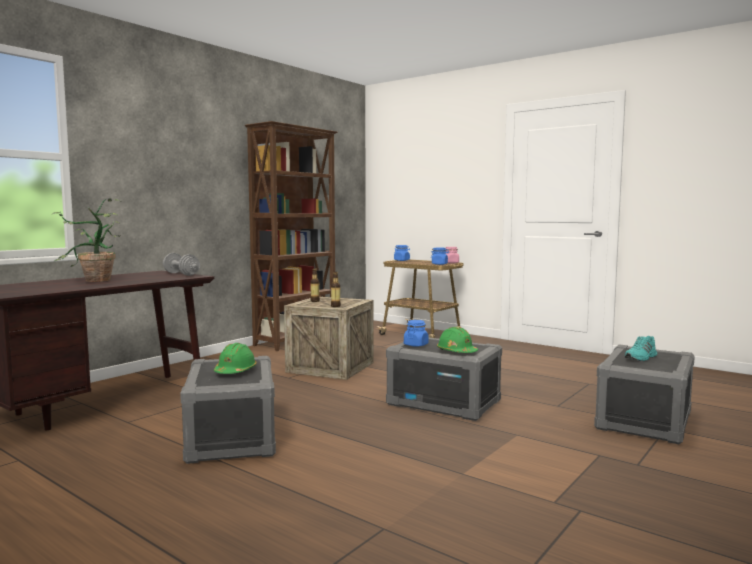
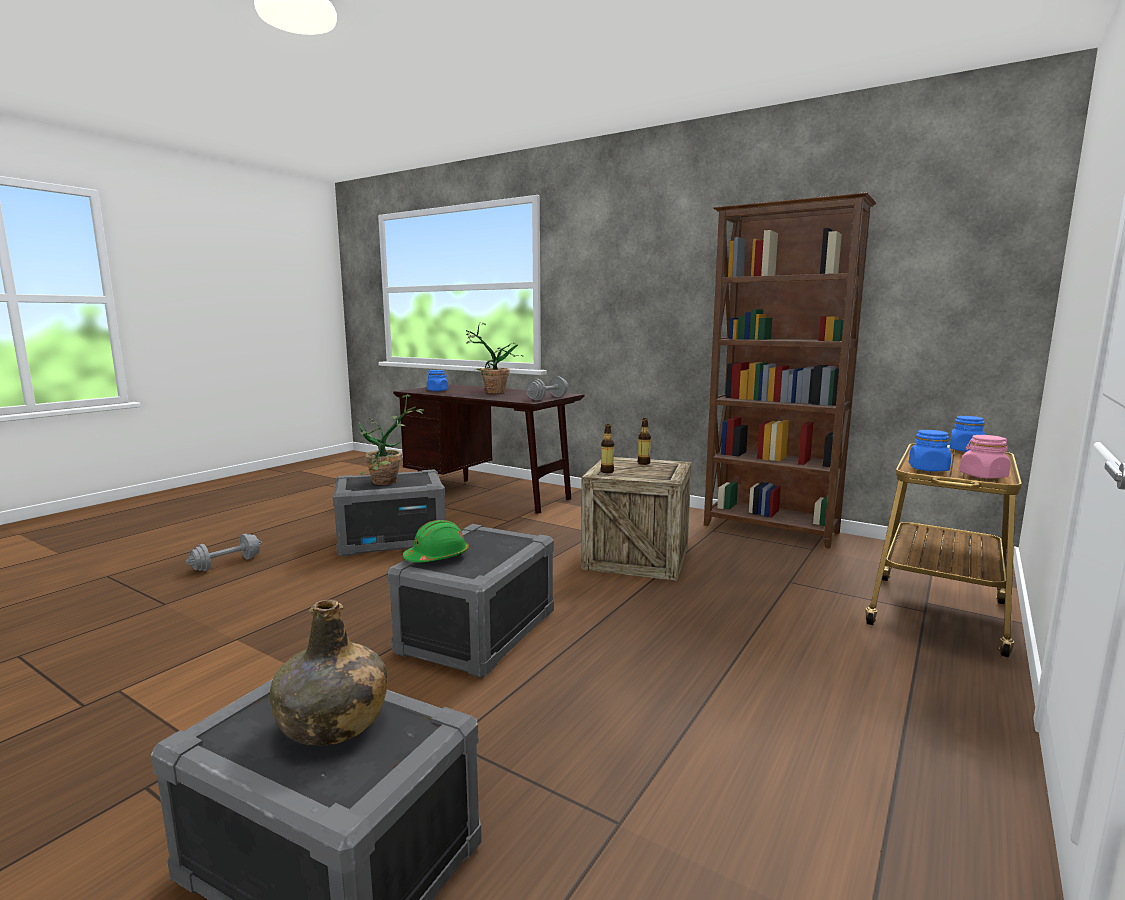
camera: 85 degrees right, 5 degrees up
green hard hat [214,343,257,374] -> potted plant [359,395,424,485]
blue jar [404,320,429,347] -> blue jar moved to [427,370,448,391]
turquoise shoe [625,336,657,361] -> green bottle [270,599,387,746]
none -> grey dumbbell [186,534,262,571]

